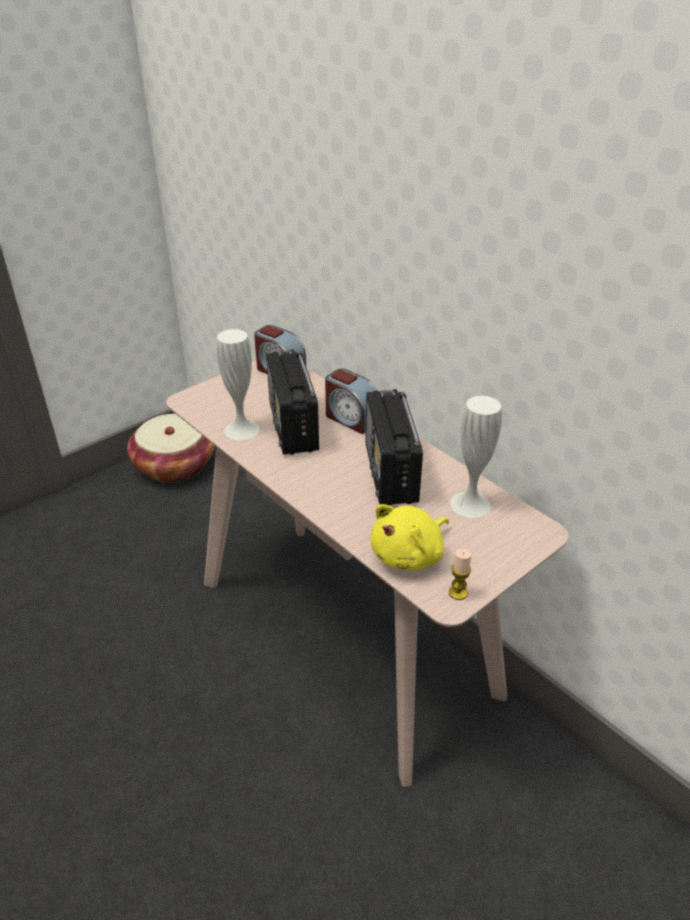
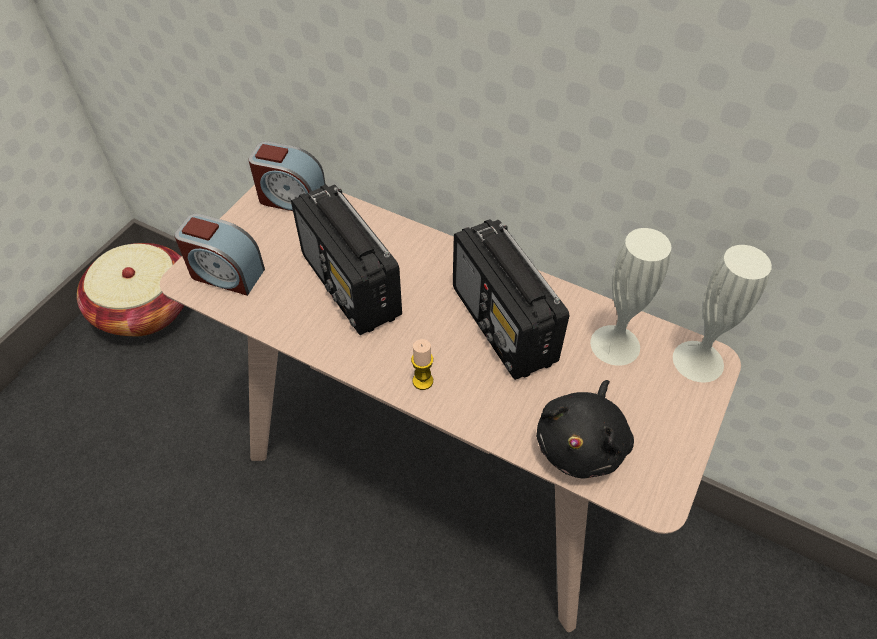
camera: 20 degrees left, 15 degrees up
white vase [217,329,260,440] -> white vase moved to [673,245,772,383]
alarm clock [325,368,377,434] -> alarm clock moved to [174,213,265,296]
yellow plush toy [370,504,449,570] -> black plush toy [536,380,634,478]
candle [449,549,471,600] -> candle moved to [411,339,433,390]

